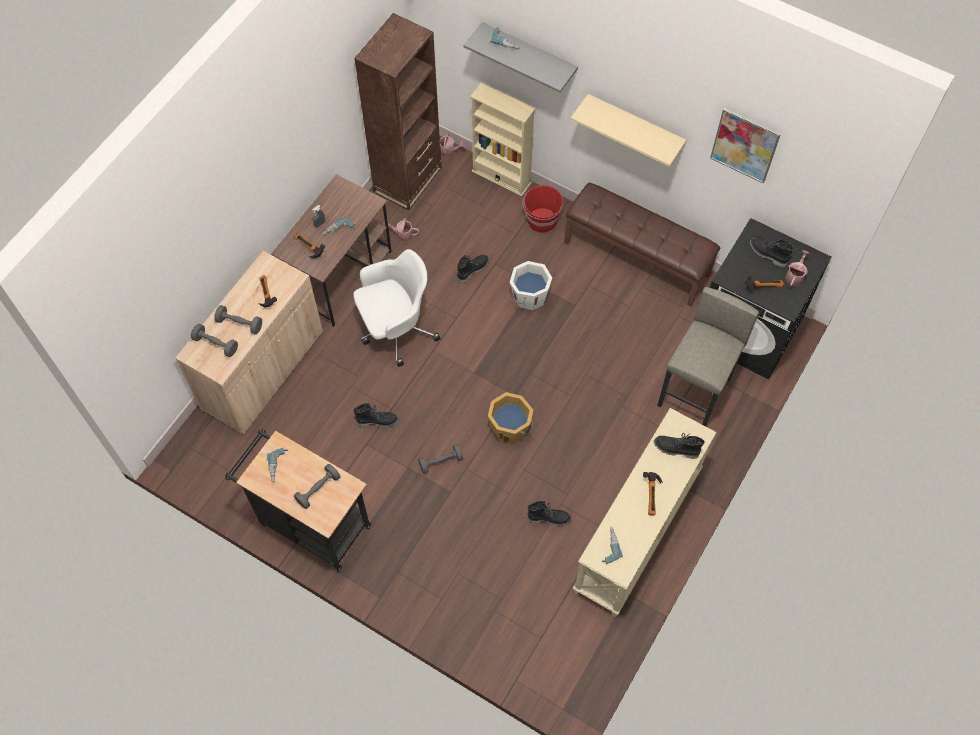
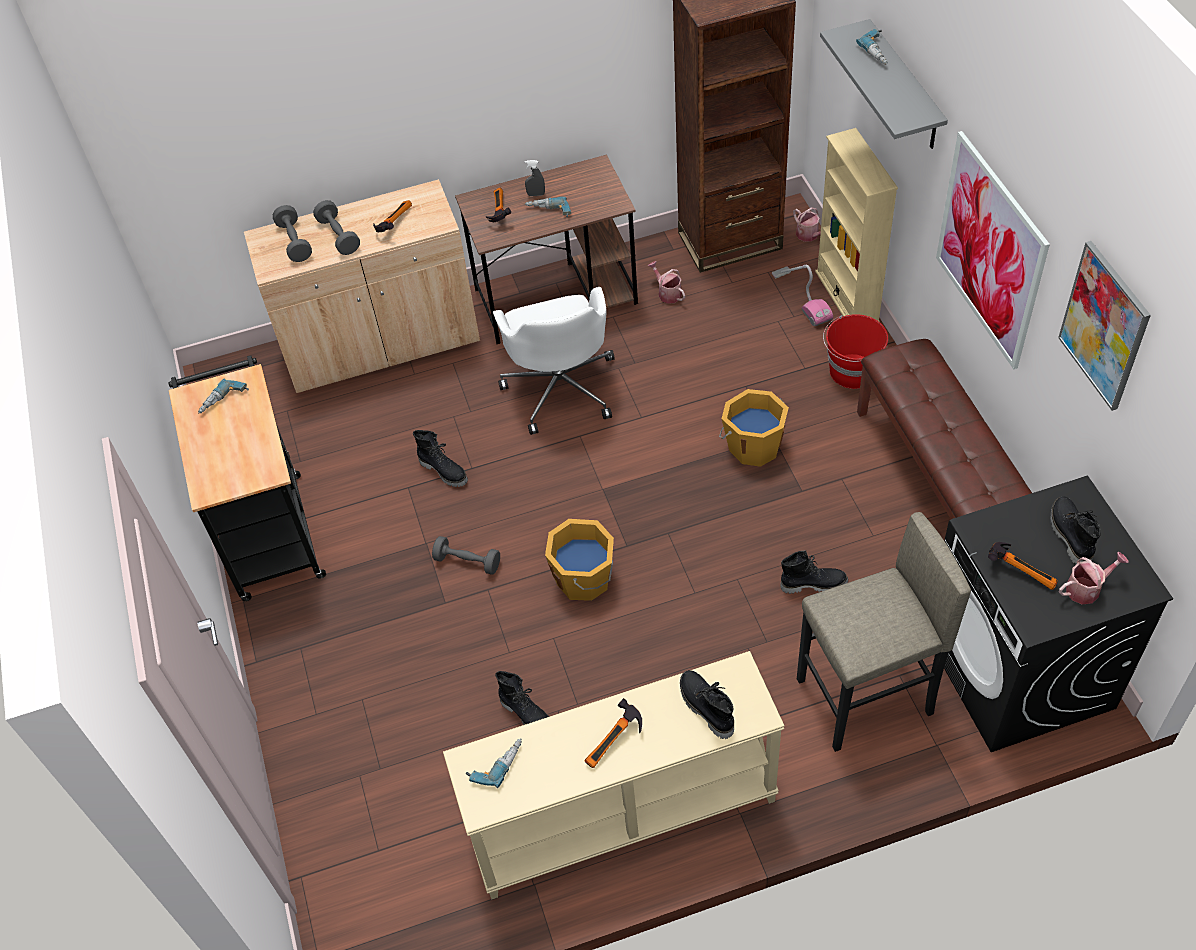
camera: 45 degrees right, 10 degrees down
grey dumbbell [294,464,340,509] -> none
white office chair [353,249,441,367] -> white office chair turned 60 degrees clockwise [493,287,615,435]
black boot [457,255,489,283] -> black boot moved to [780,551,848,594]
white bucket [510,261,552,310] -> orange bucket [719,389,789,467]
beige shelf [571,94,686,167] -> picture [936,131,1050,369]
none -> vacuum cleaner [772,265,833,326]

